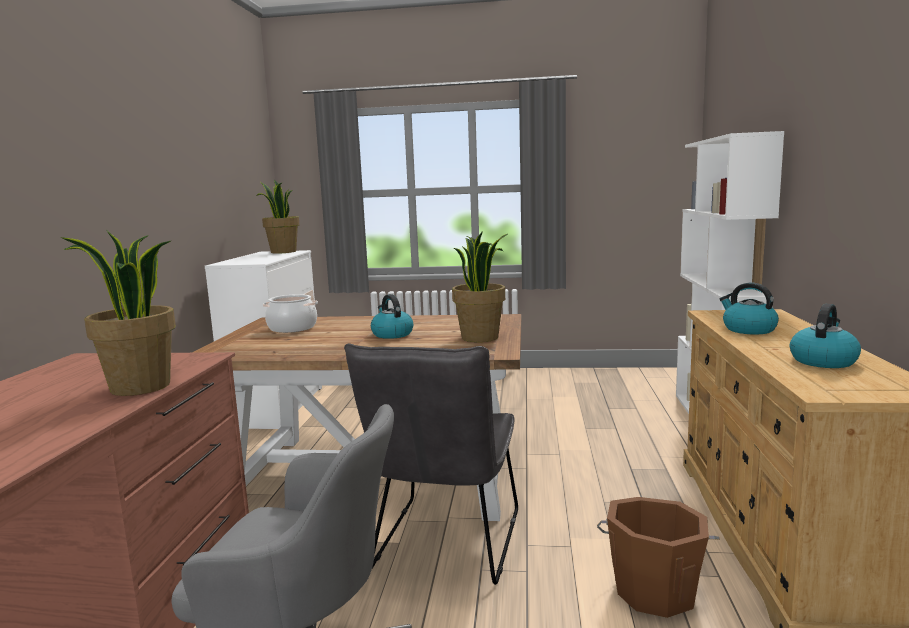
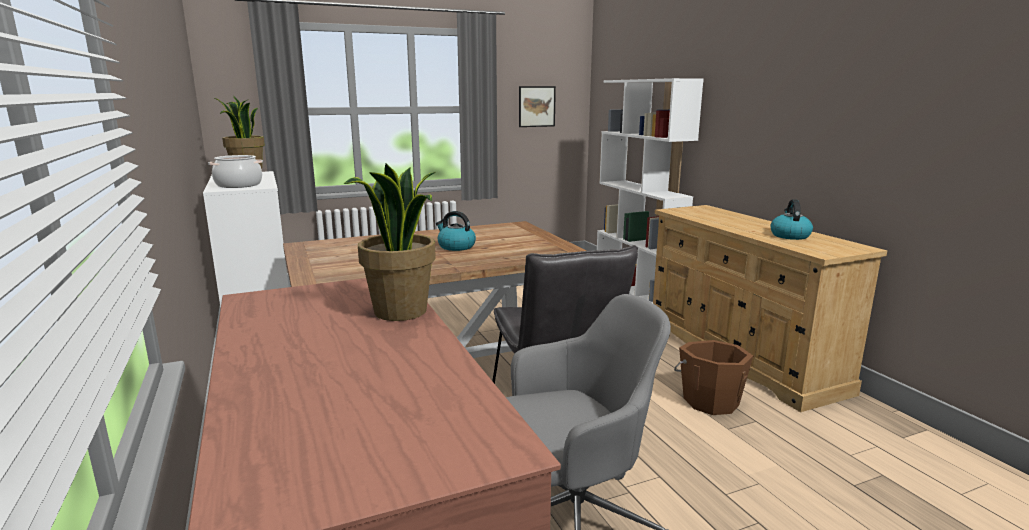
camera: 30 degrees left, 5 degrees up
cooking pot [263,294,318,333] -> cooking pot moved to [208,155,263,188]
potted plant [452,231,508,342] -> none
kettle [720,282,779,335] -> none
none -> picture [519,86,556,127]

